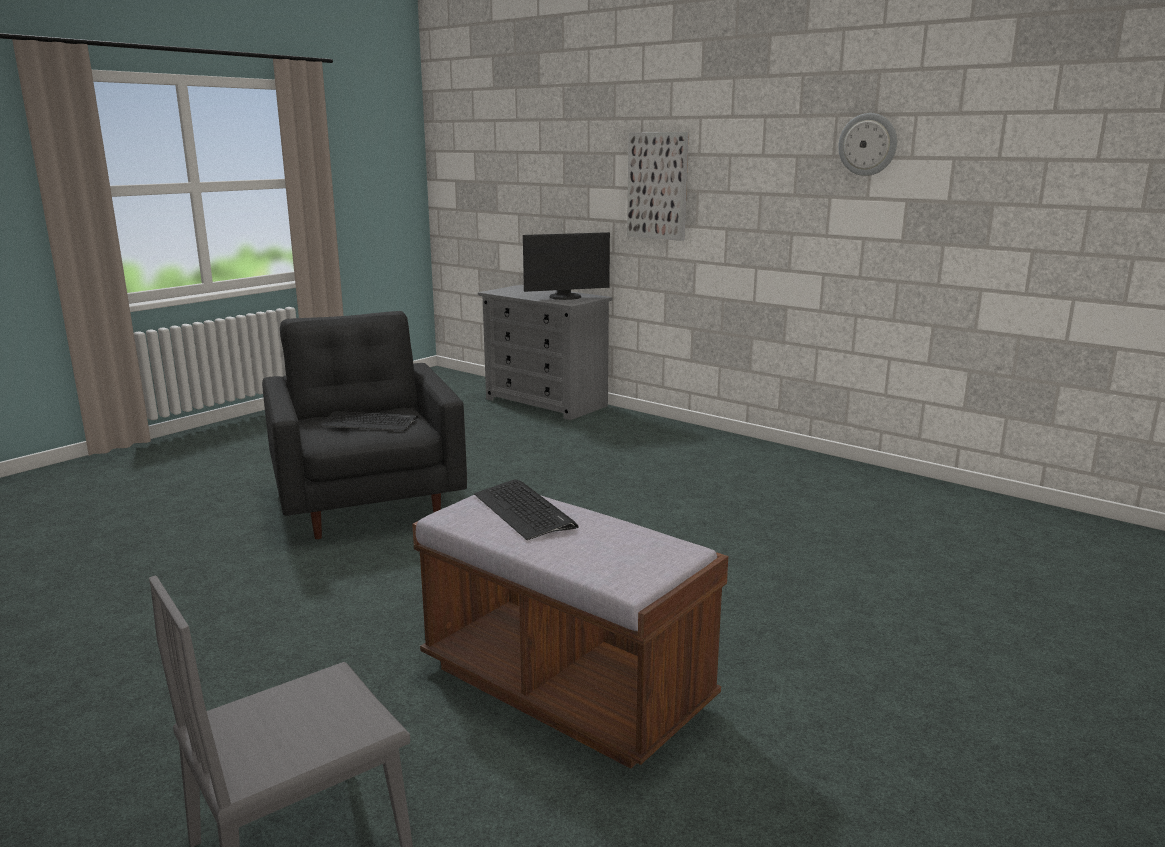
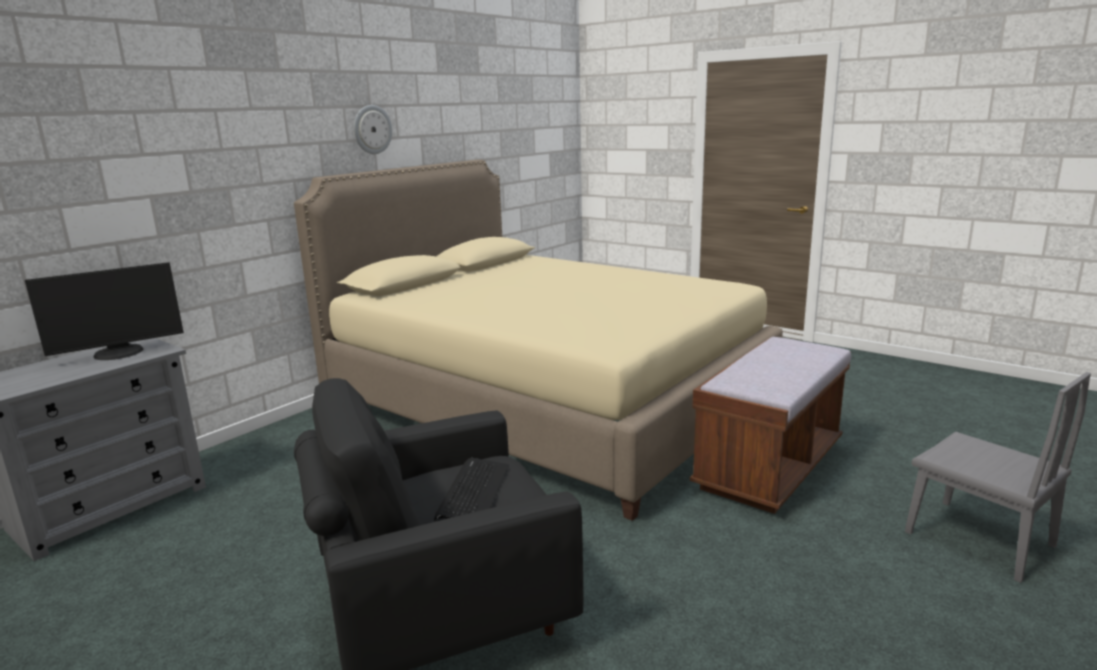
camera: 90 degrees left, 0 degrees up
keyboard [474,479,578,540] -> none
monitor [523,232,610,300] -> monitor turned 75 degrees clockwise [25,262,184,360]
picture [627,132,689,241] -> none
none -> beige bed [294,160,783,521]

